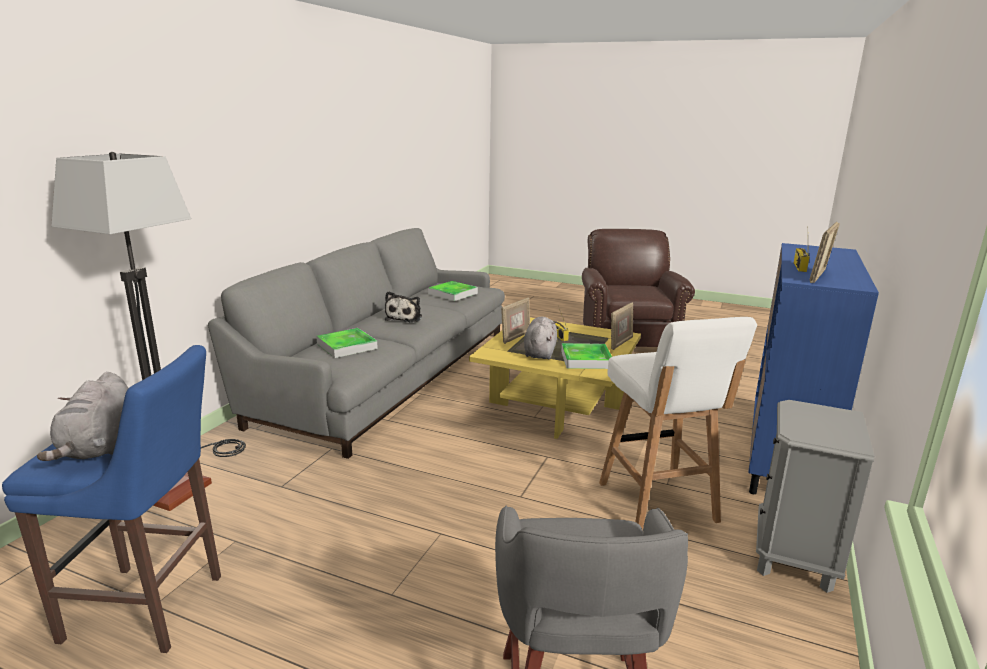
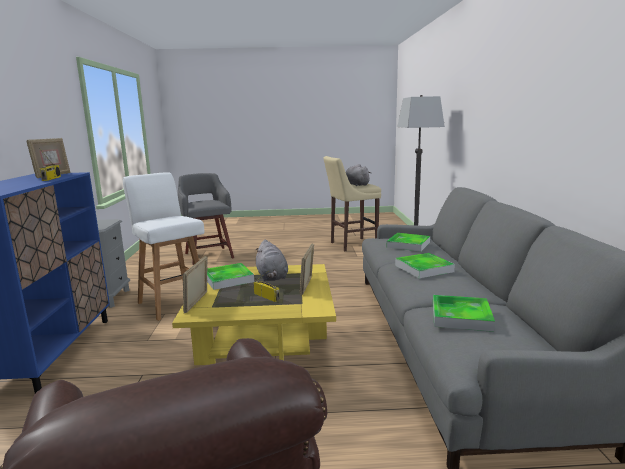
camera: 155 degrees right, 5 degrees down
blue stool [2,345,221,653] -> beige stool [323,156,381,251]
plush toy [385,291,422,322] -> tray [395,253,455,278]

